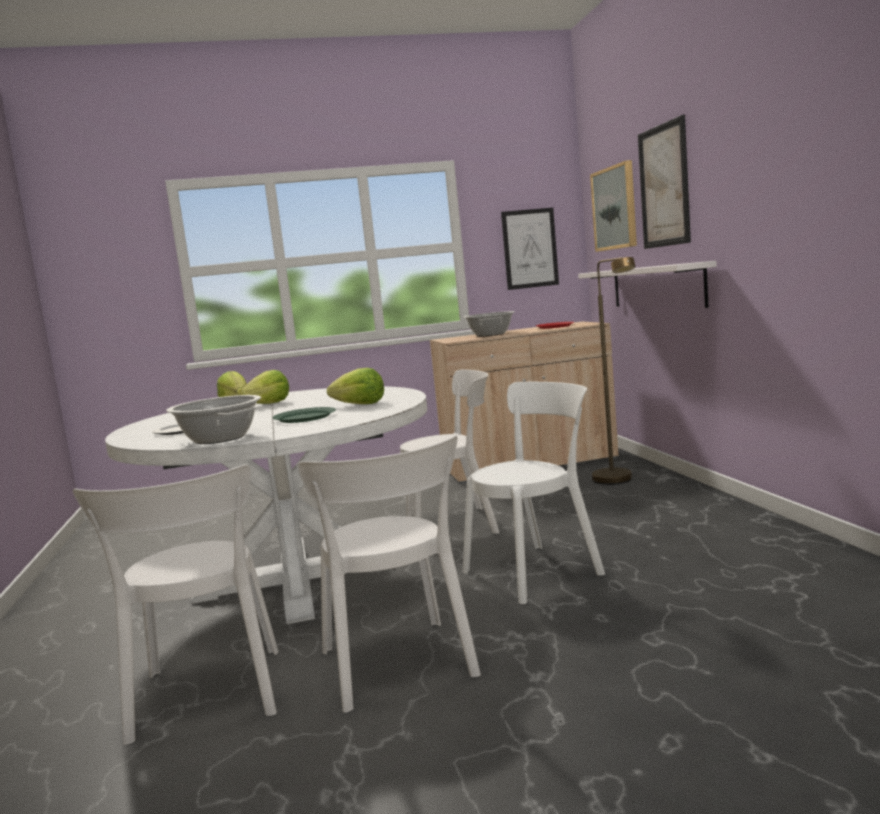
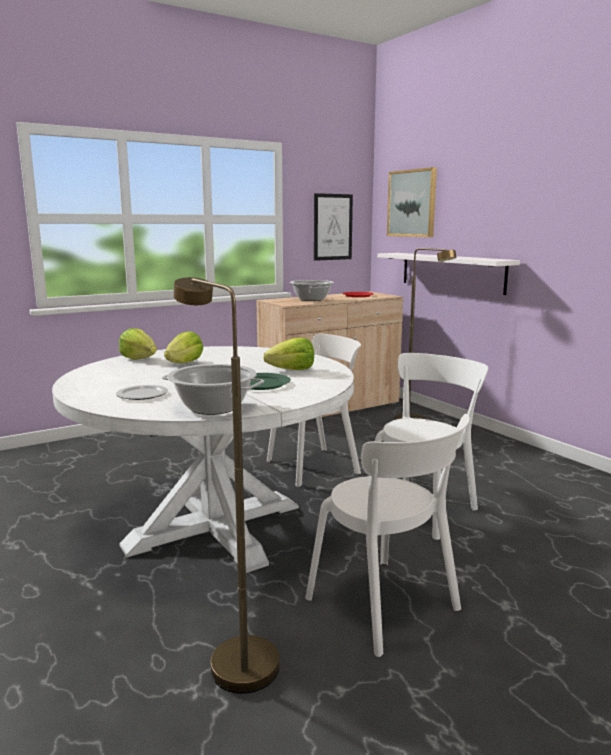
camera: 20 degrees left, 5 degrees up
white chair [73,464,278,745] -> brown floor lamp [174,277,280,694]
picture [638,115,691,249] -> none

